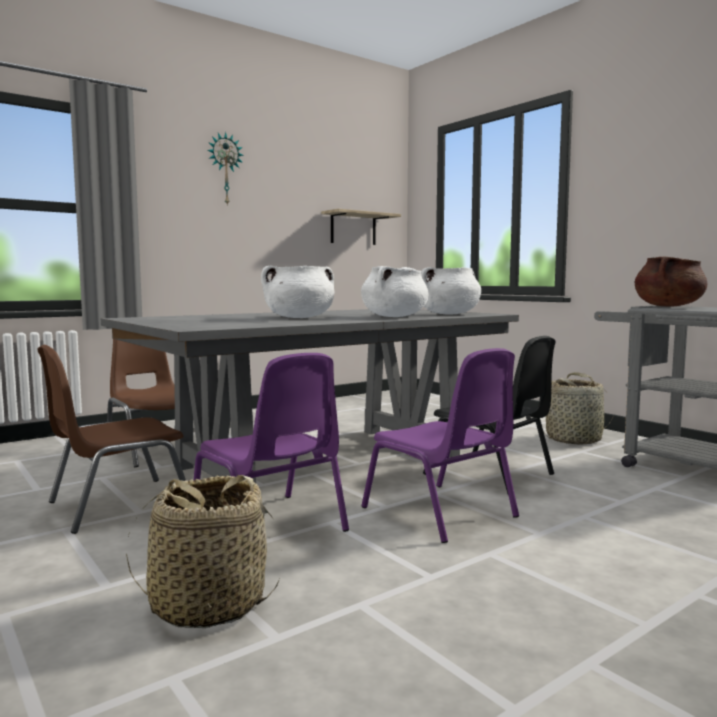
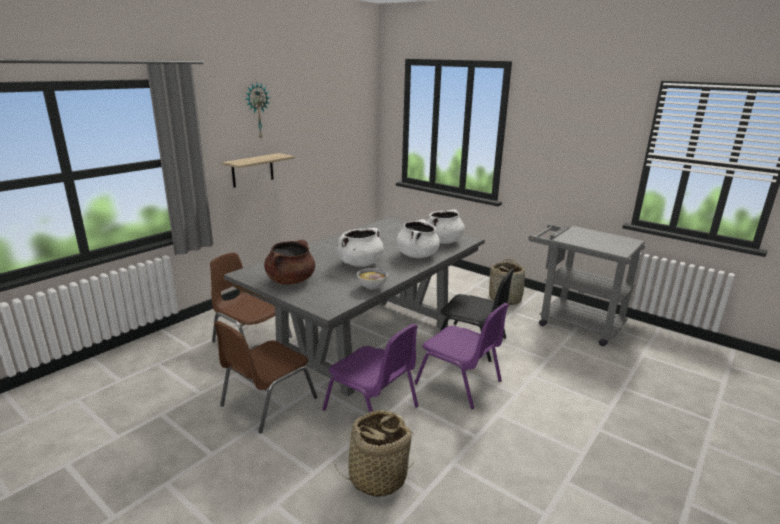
camera: 15 degrees left, 15 degrees up
shelf [321,209,401,245] -> shelf moved to [222,153,295,188]
brown cooking pot [635,256,707,307] -> brown cooking pot moved to [264,240,315,285]
none -> bowl [357,268,388,290]

